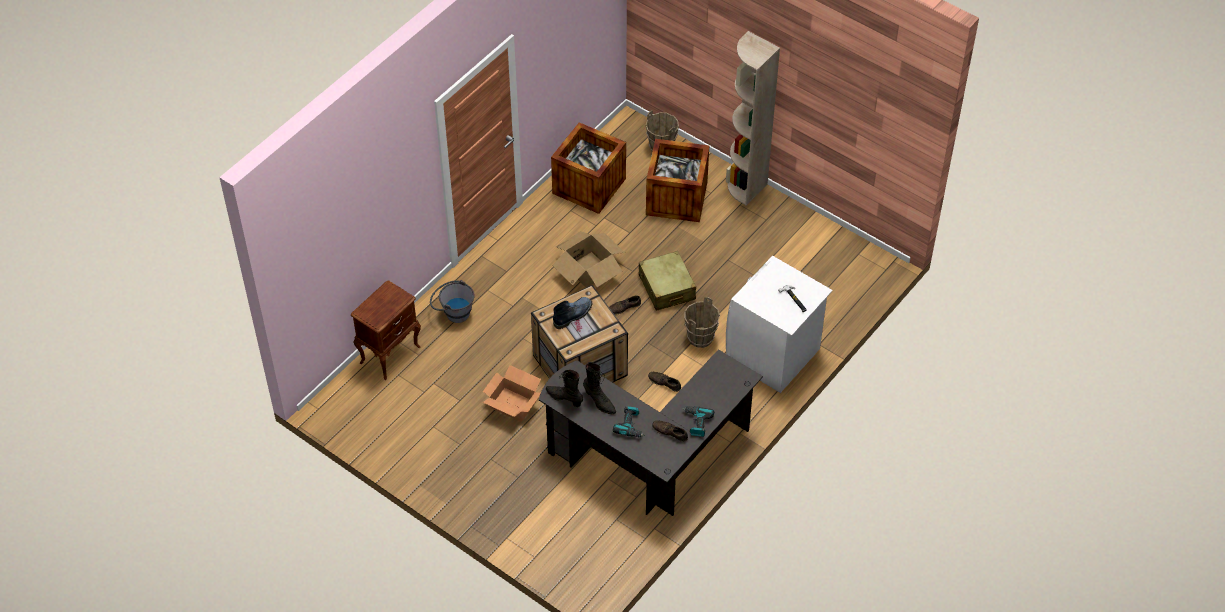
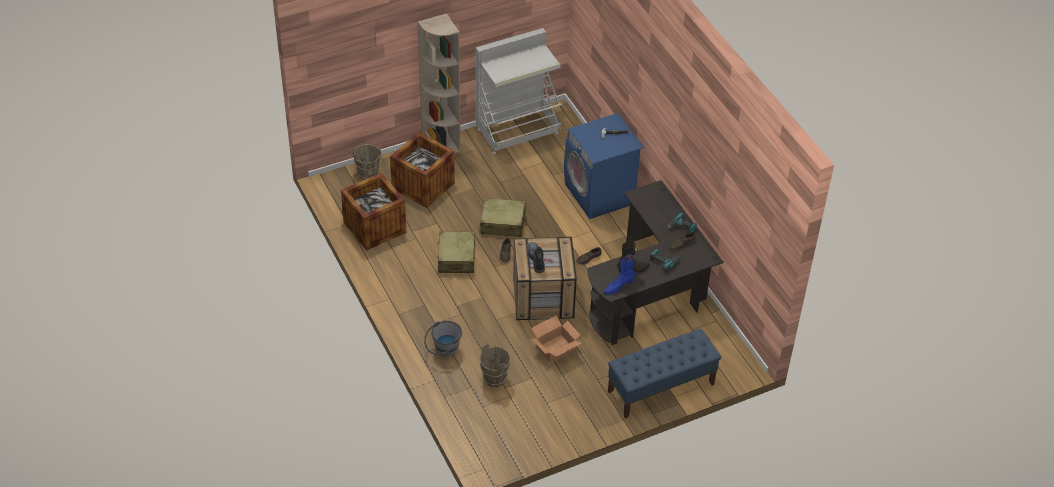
camera: 65 degrees left, 5 degrees down
brown nightstand [351,281,421,381] -> none
black boot [546,370,583,407] -> blue boot [603,254,635,294]
cardboard box [552,231,625,288] -> beige suitcase [437,232,475,273]
brown bucket [684,297,720,348] -> brown bucket moved to [480,344,511,387]
white washing machine [726,256,833,393] -> blue washing machine [564,113,644,219]
none -> white shoe rack [476,28,563,154]
none -> blue bench [608,328,721,419]

